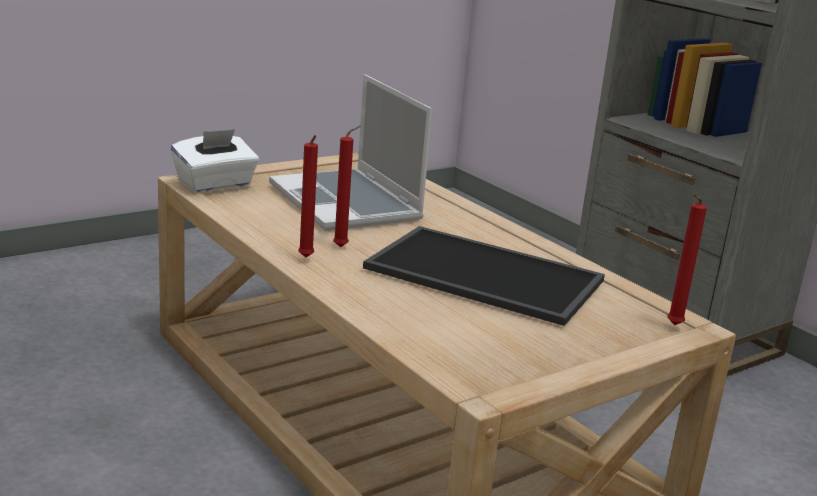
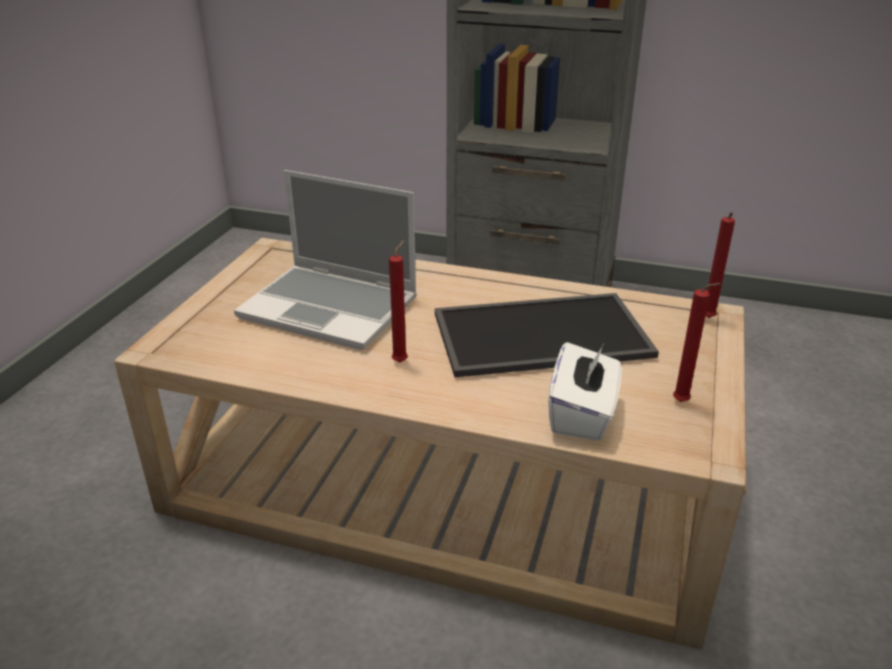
camera: 35 degrees left, 10 degrees up
white tissue box [171,129,259,193] -> white tissue box moved to [548,342,622,441]
red candle [298,135,318,257] -> red candle moved to [673,283,721,402]

